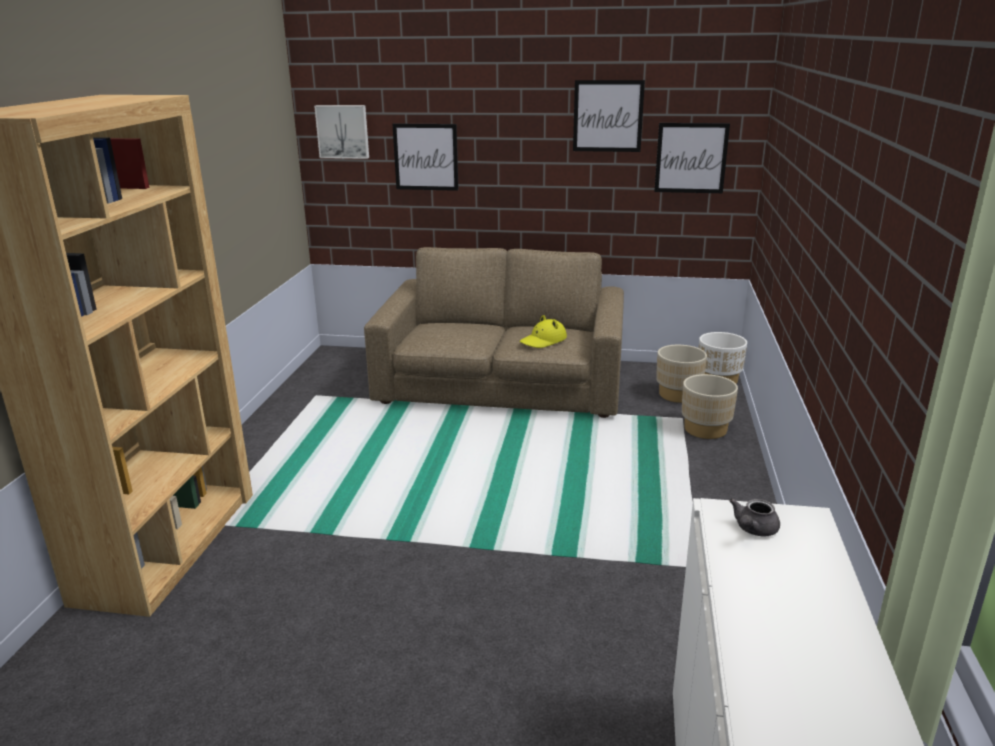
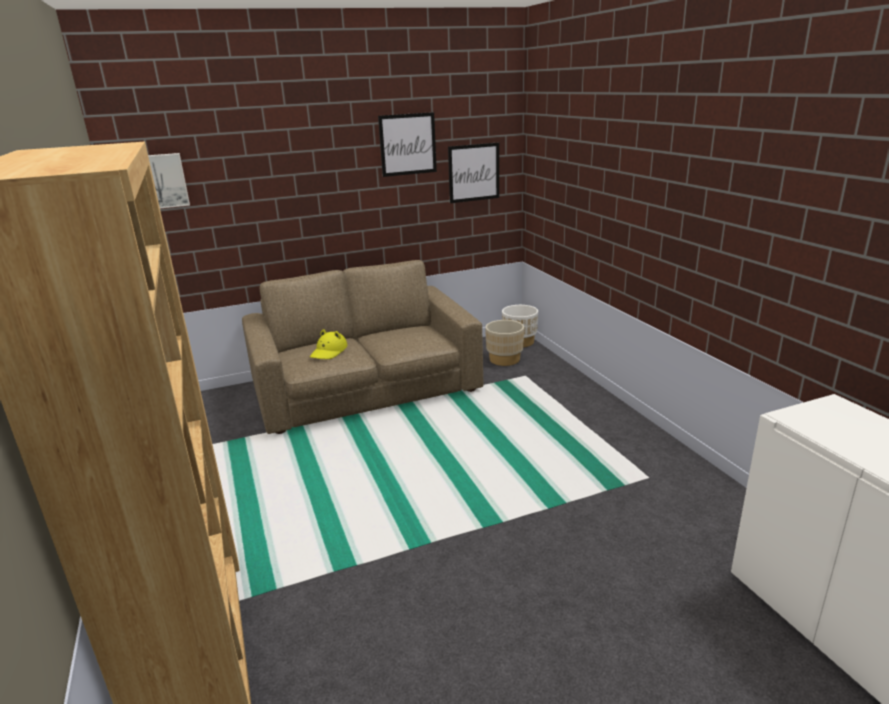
camera: 30 degrees left, 0 degrees up
picture [392,124,459,191] -> none
yellow hat [520,315,567,348] -> yellow hat moved to [310,329,347,359]
beige planter [682,374,738,439] -> none
grey teapot [730,499,780,536] -> none

